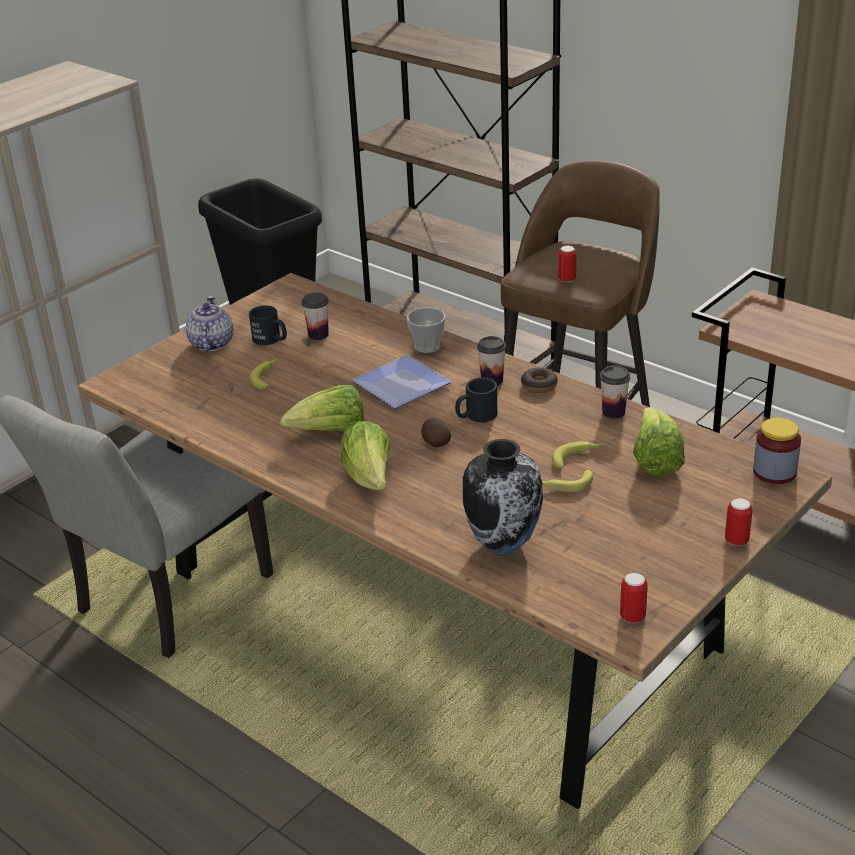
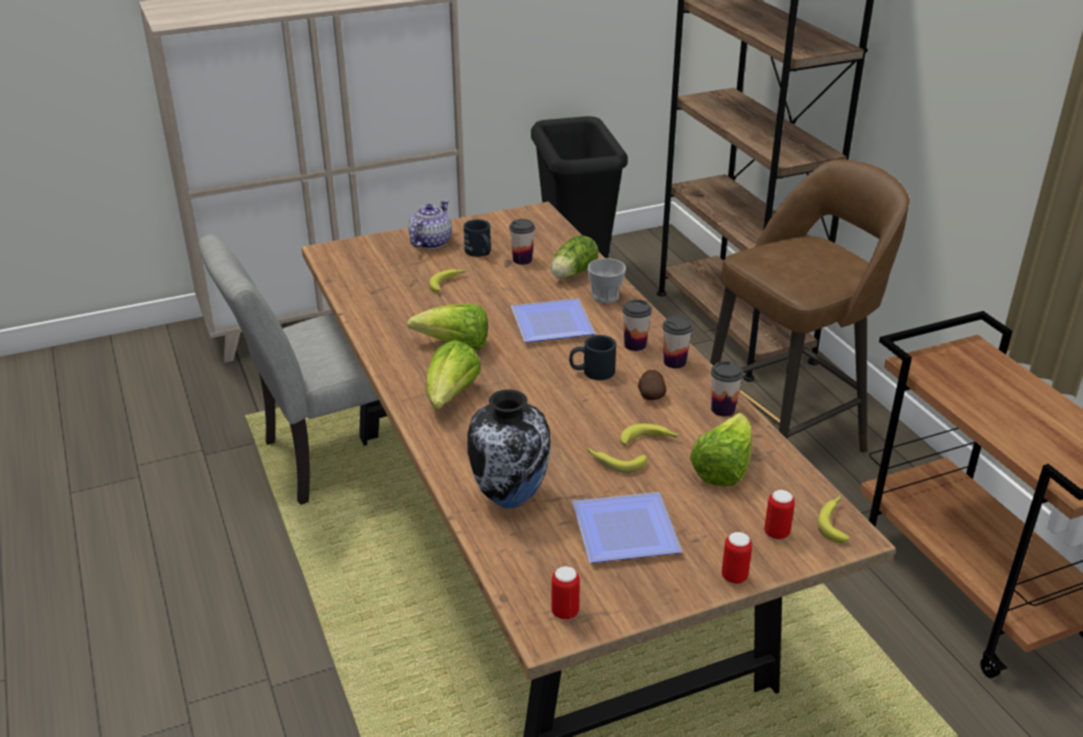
camera: 25 degrees right, 0 degrees up
potato [421,418,451,448] -> potato moved to [638,370,666,400]
donut [521,367,558,393] -> cup [662,316,693,369]
can [558,246,577,283] -> can moved to [764,490,795,540]
jar [753,418,801,484] -> banana [817,496,850,543]
none -> lettuce [551,235,599,278]
none -> plate [573,492,682,563]

